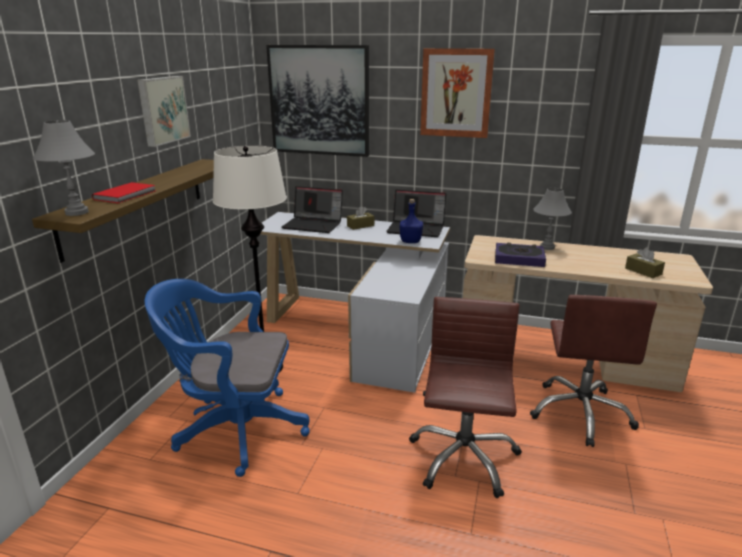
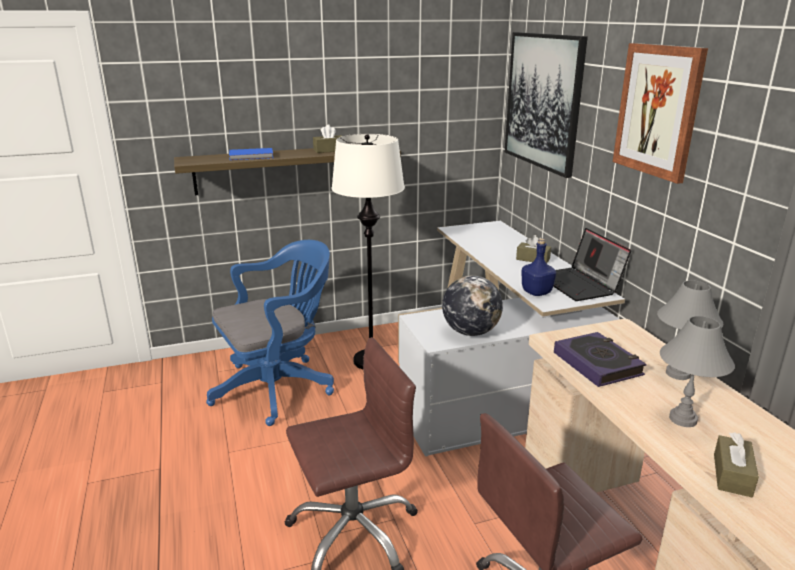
camera: 55 degrees right, 0 degrees up
grey table lamp [33,120,95,216] -> grey table lamp moved to [660,316,735,427]
red book [92,182,155,203] -> blue book [229,148,273,160]
picture [137,76,191,147] -> none
blue office chair [145,279,310,477] -> blue office chair turned 90 degrees clockwise [206,240,334,426]
laptop [281,186,343,233] -> none
none -> brown tissue box [313,125,341,153]
none -> globe [442,275,503,336]

